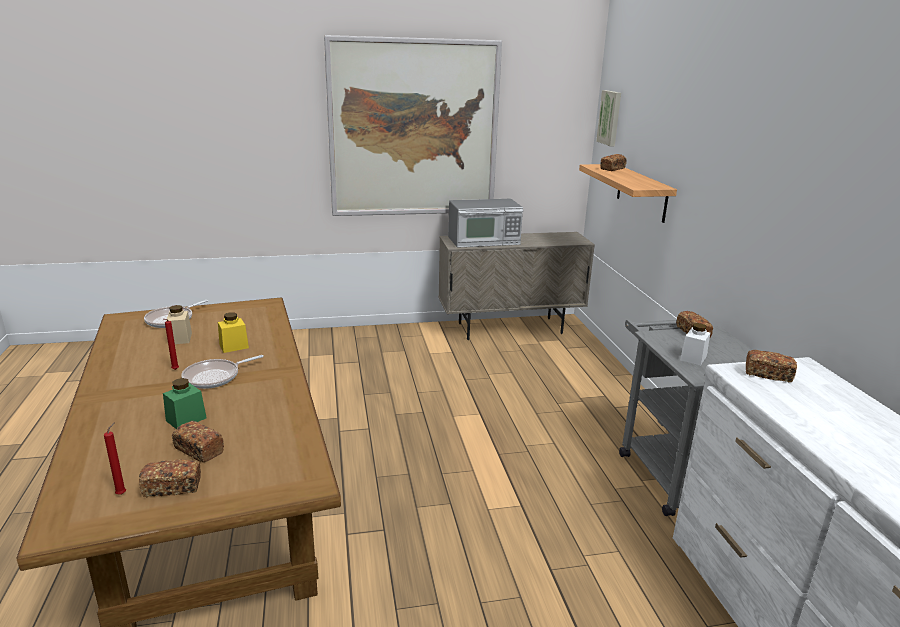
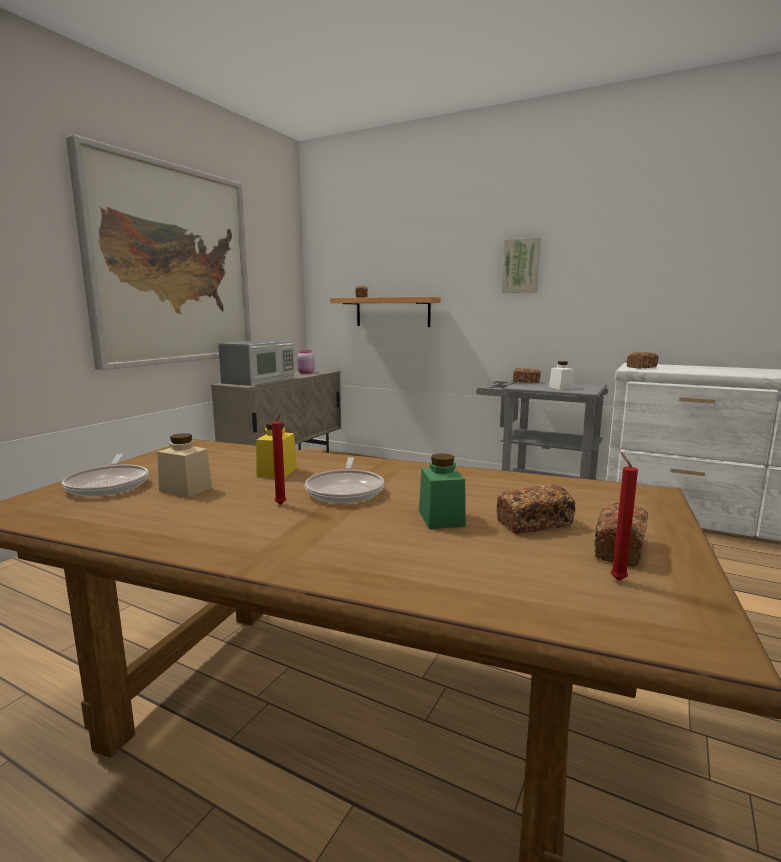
camera: 50 degrees left, 10 degrees down
picture [596,90,621,146] -> picture moved to [502,237,541,293]
none -> pink jar [297,350,315,374]

